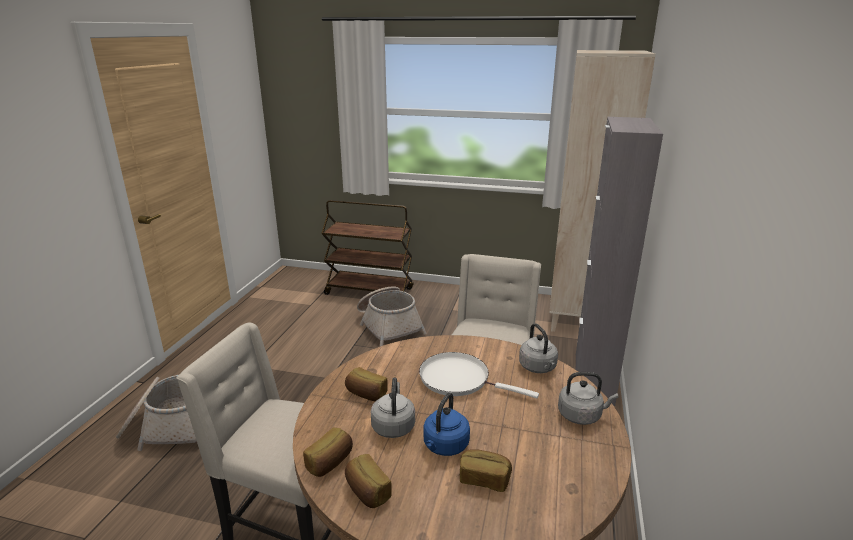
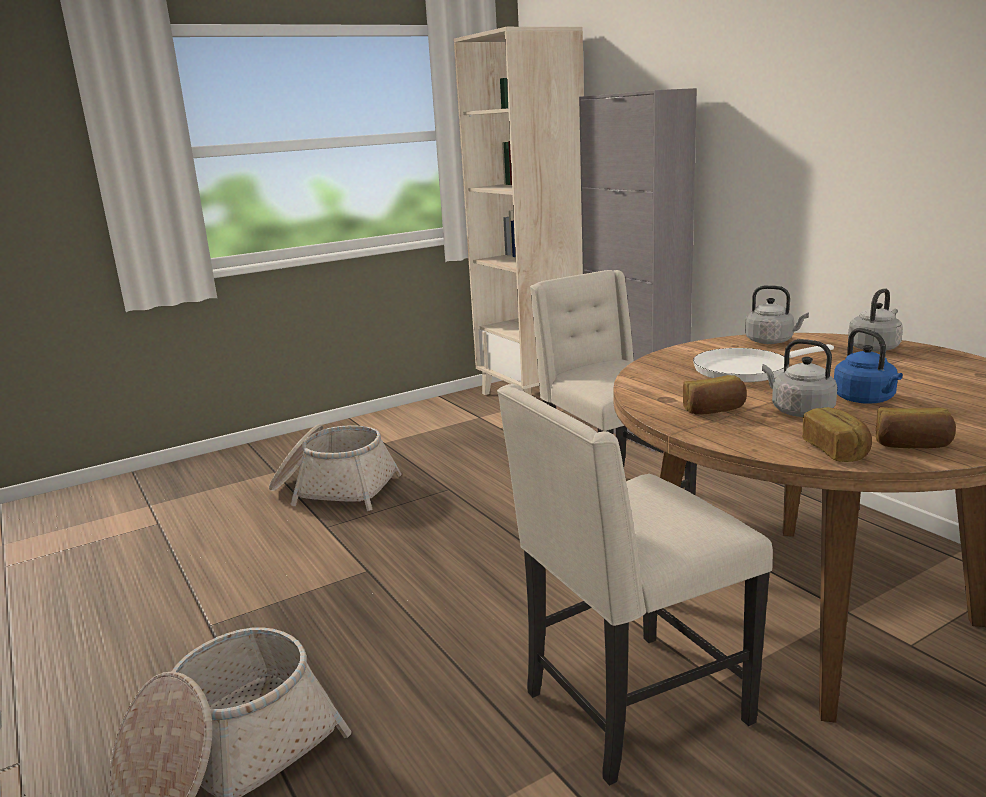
camera: 45 degrees left, 5 degrees down
brown cart [321,200,414,295] -> none
bread [460,449,512,492] -> none

